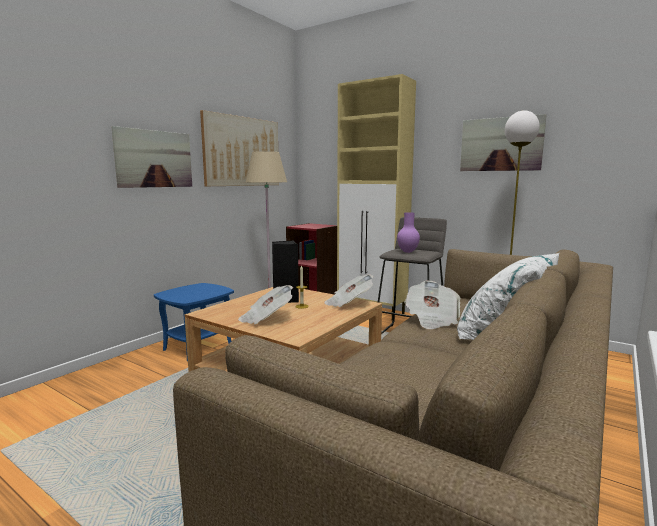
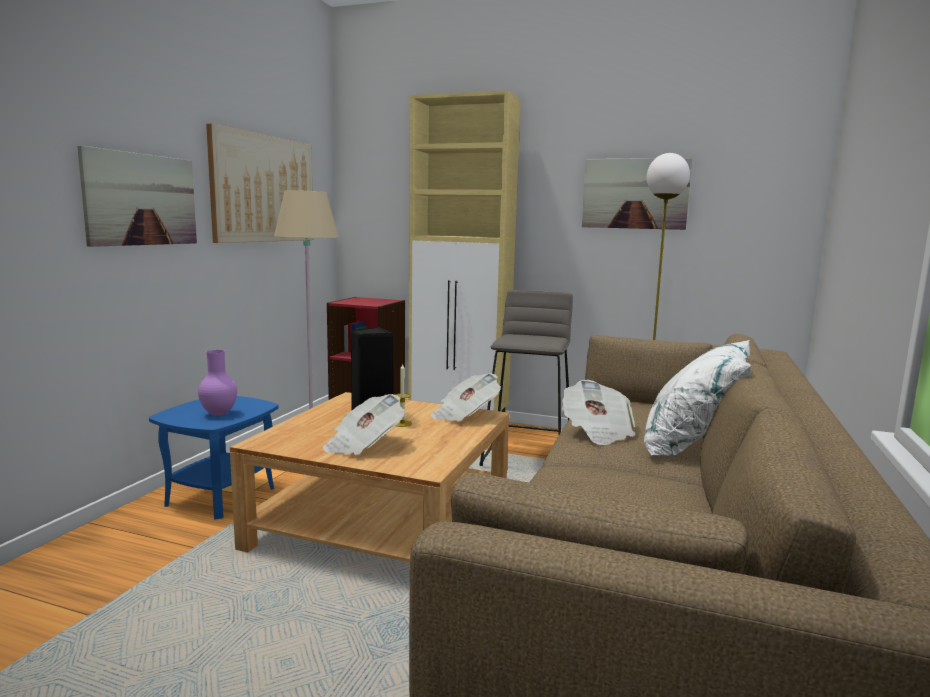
camera: 15 degrees left, 0 degrees up
purple vase [397,212,420,253] -> purple vase moved to [198,350,237,416]

